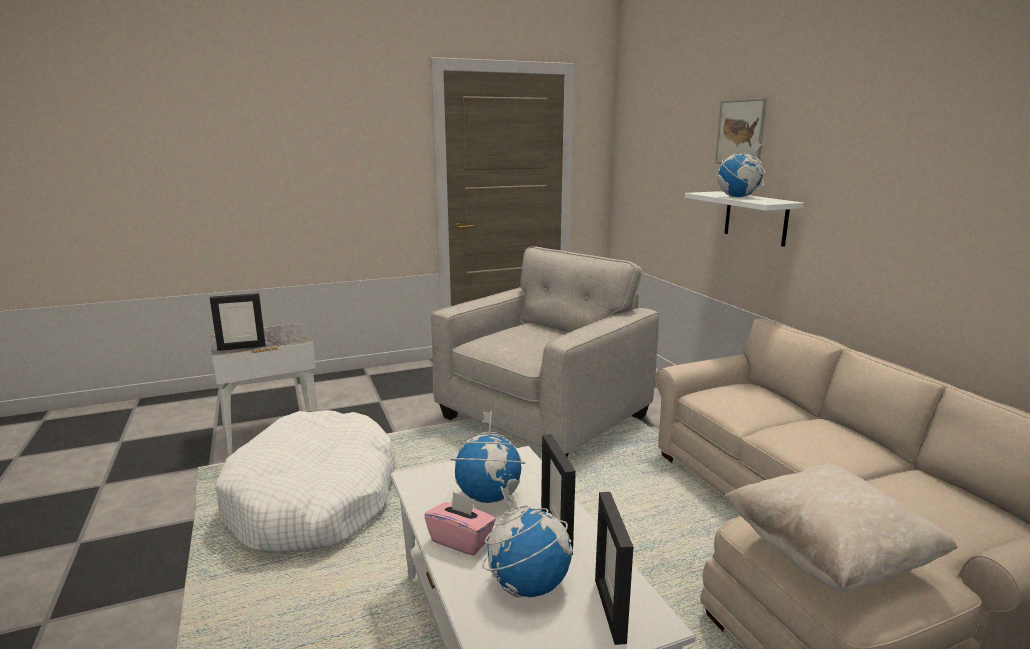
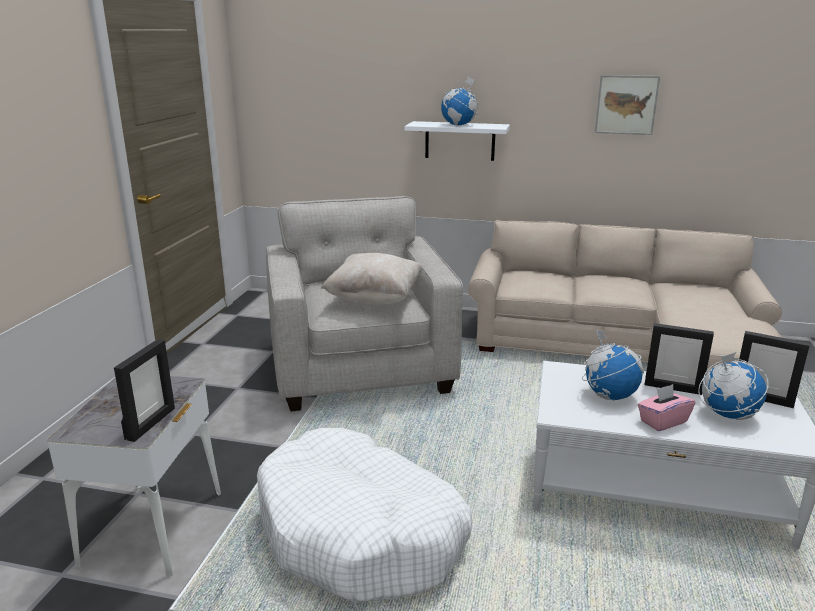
camera: 55 degrees left, 5 degrees up
picture [715,98,767,164] -> picture moved to [595,75,660,135]
beige pillow [723,463,958,592] -> beige pillow moved to [321,253,422,305]

